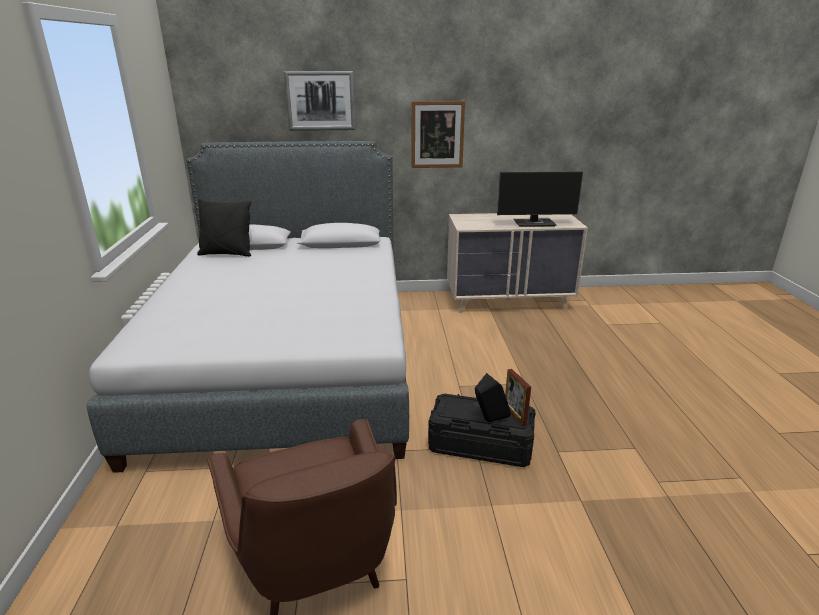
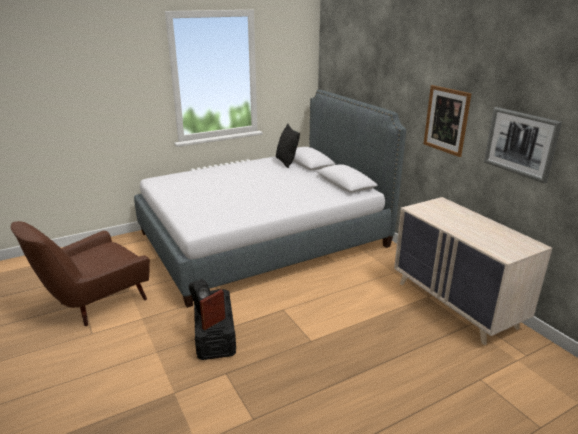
camera: 65 degrees right, 0 degrees up
picture [284,71,356,131] -> picture moved to [484,107,562,184]
monitor [497,172,583,227] -> none

